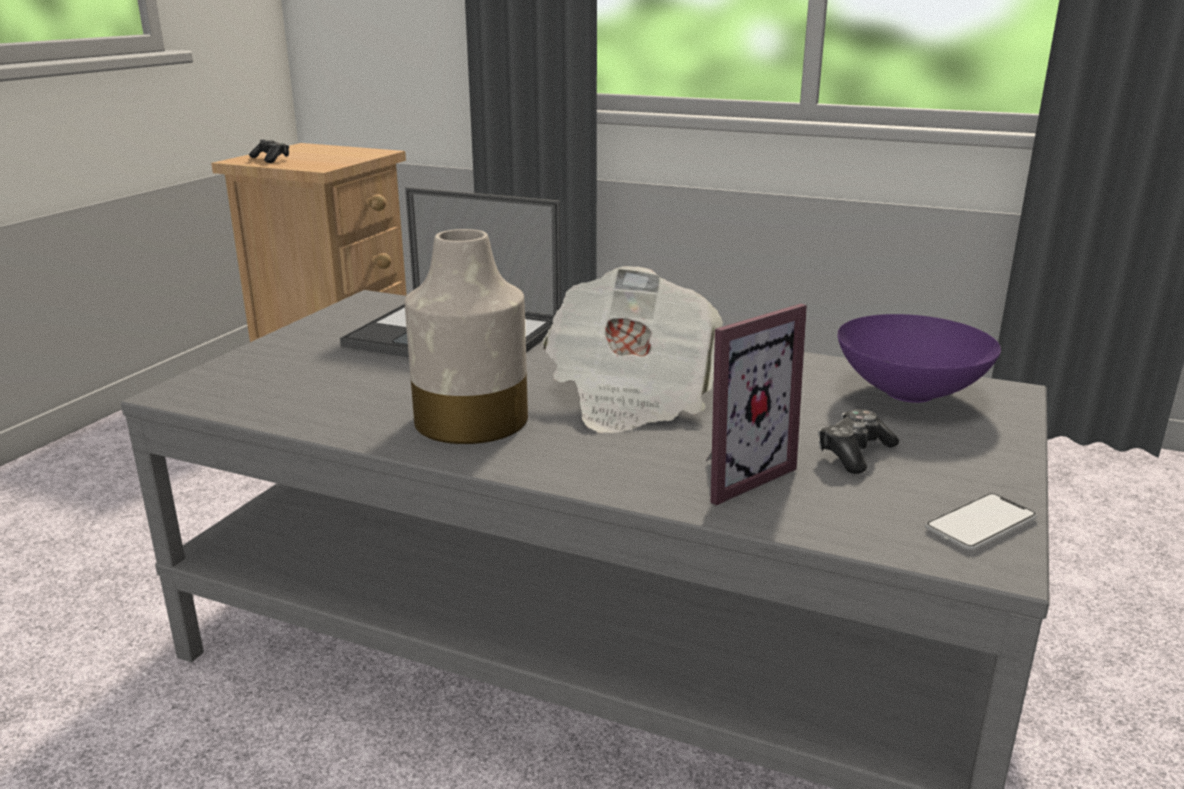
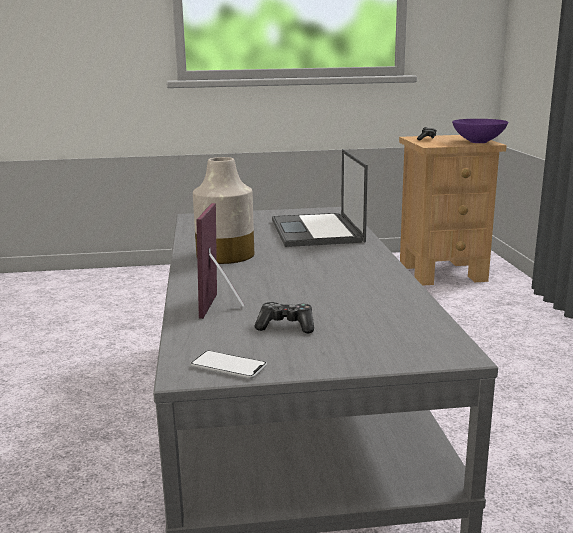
camera: 60 degrees right, 5 degrees down
newspaper [543,266,723,433] -> none
picture frame [705,303,807,505] -> picture frame turned 75 degrees clockwise [196,203,244,319]
purple bowl [837,314,1001,403] -> purple bowl moved to [452,119,508,143]

